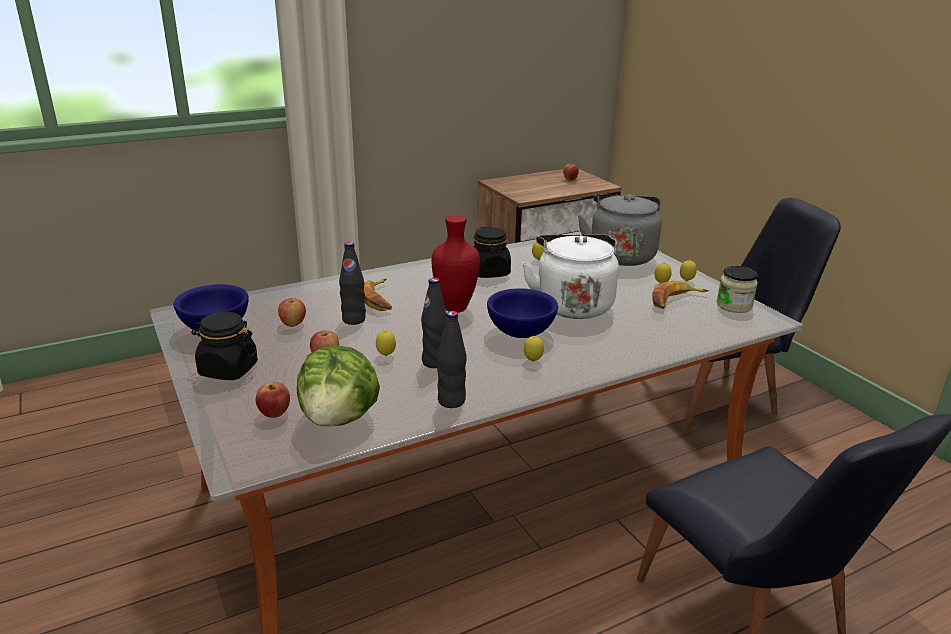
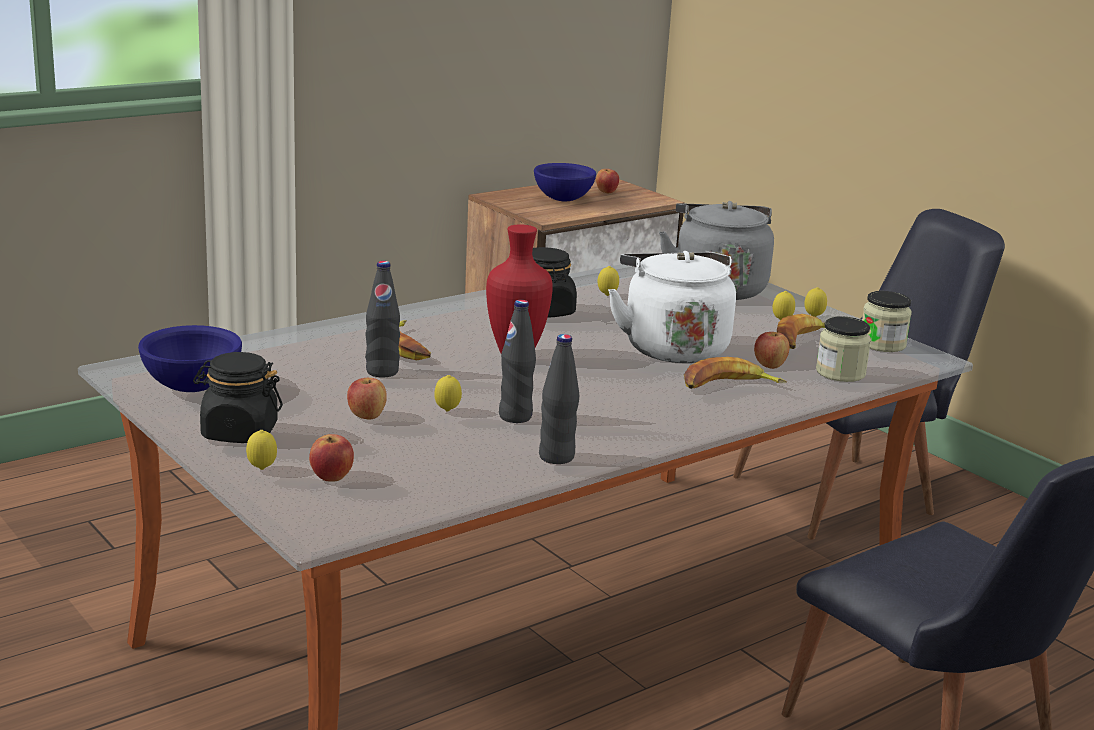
camera: 10 degrees left, 5 degrees down
apple [278,298,306,327] -> apple moved to [754,332,790,369]
lettuce [297,345,380,427] -> none
blue bowl [487,288,558,338] -> blue bowl moved to [534,163,596,201]
lemon [524,336,544,362] -> lemon moved to [246,430,277,470]
none -> banana [684,357,787,389]
none -> jar [816,316,871,382]

